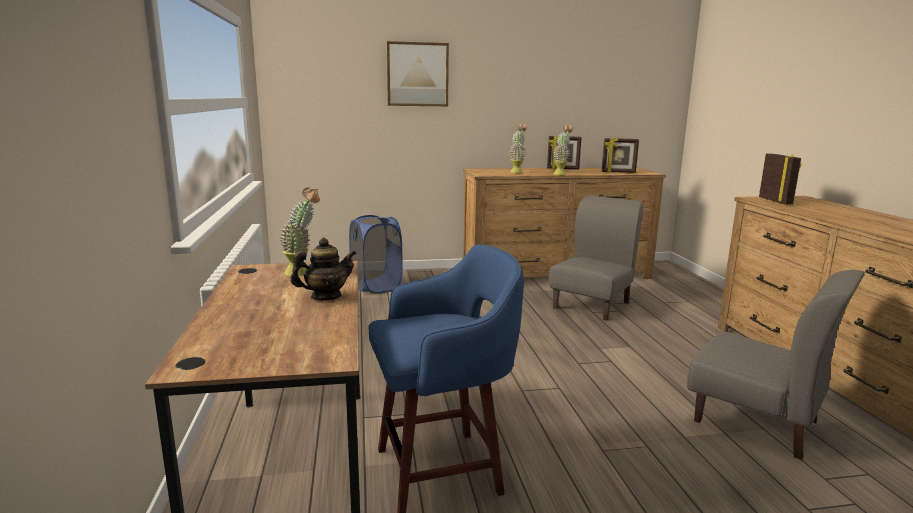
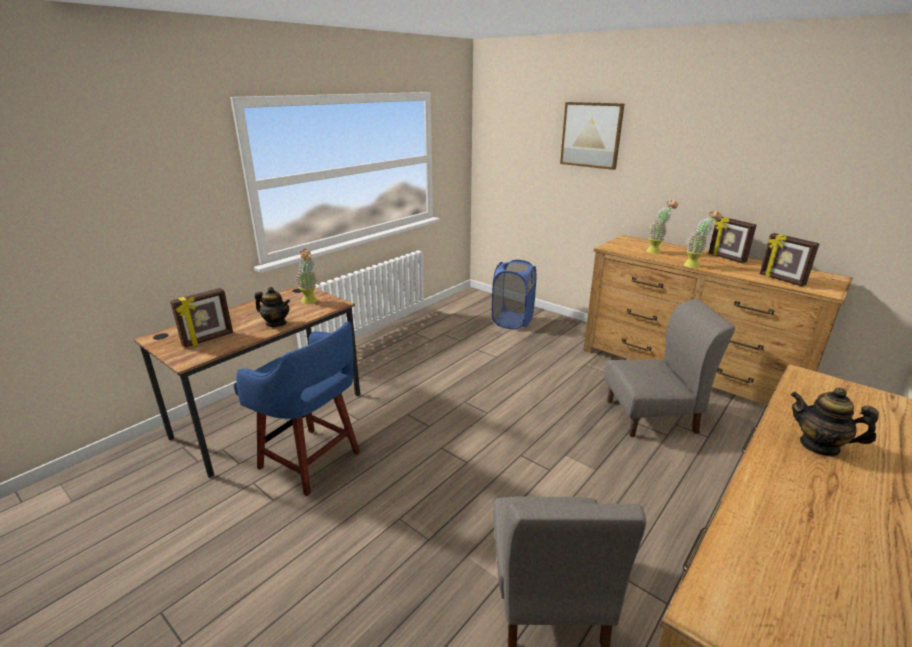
camera: 50 degrees right, 10 degrees up
picture frame [759,154,802,205] -> picture frame moved to [170,288,233,348]
none -> teapot [791,388,879,457]

